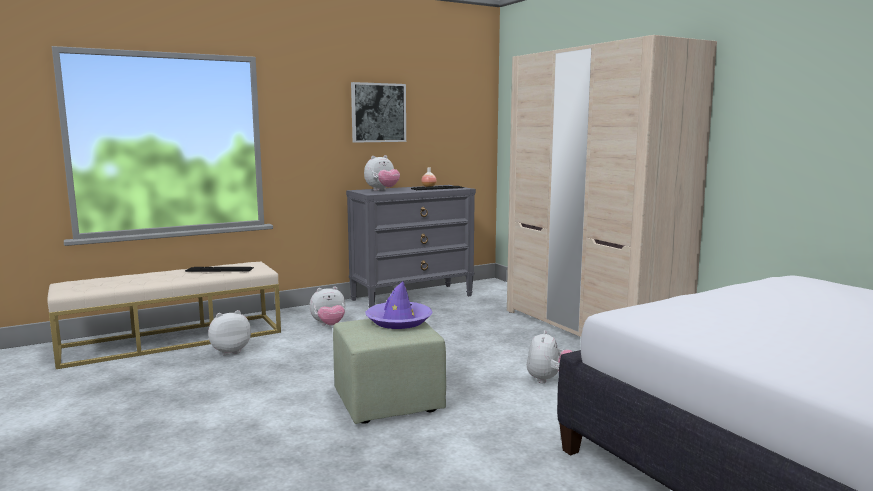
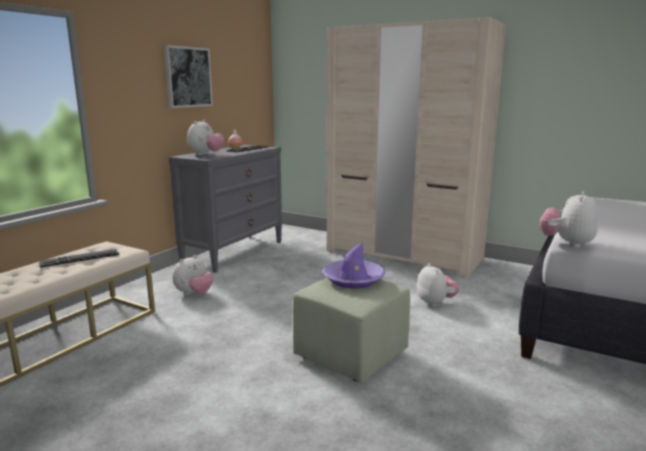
camera: 30 degrees left, 5 degrees up
plush toy [208,310,251,355] -> plush toy moved to [540,191,598,248]

